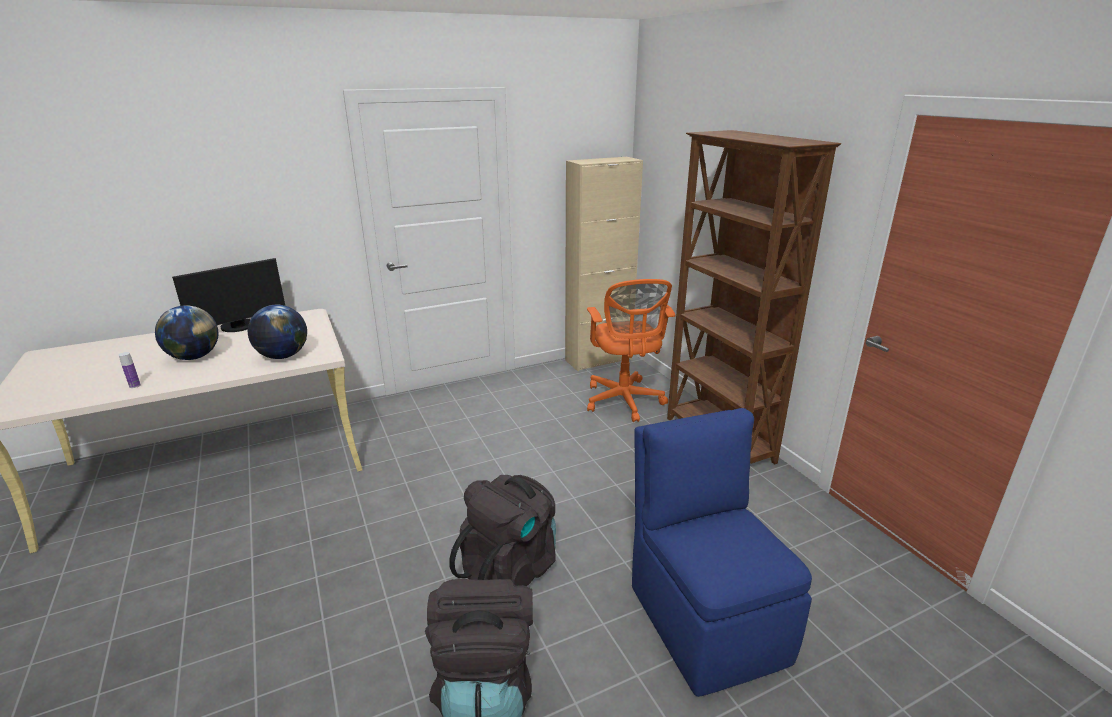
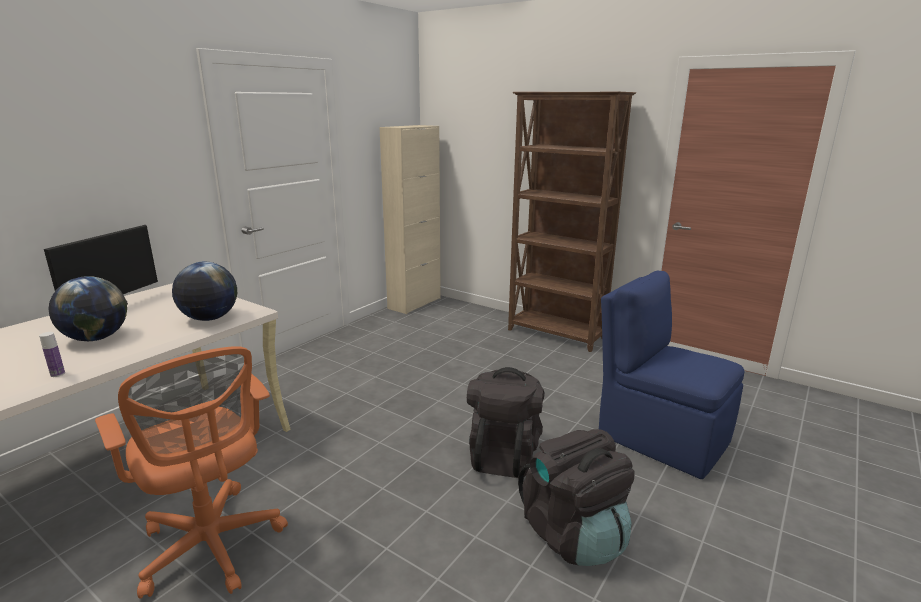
camera: 30 degrees left, 5 degrees down
orange office chair [587,279,676,422] -> orange office chair moved to [95,346,288,599]

